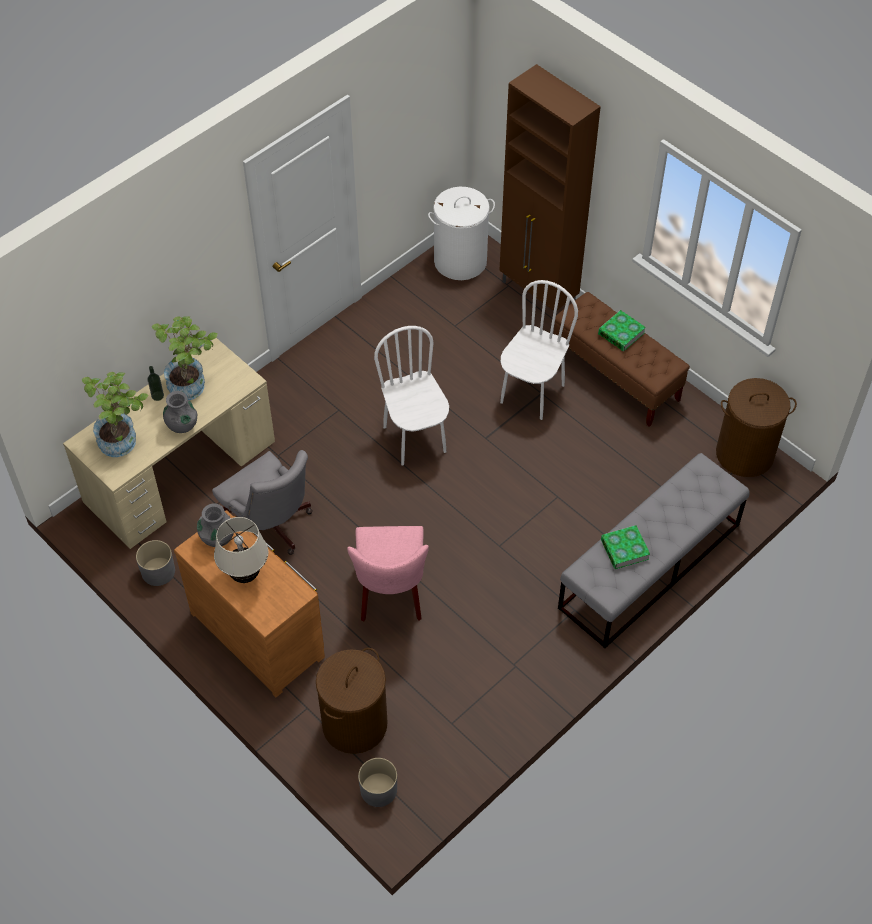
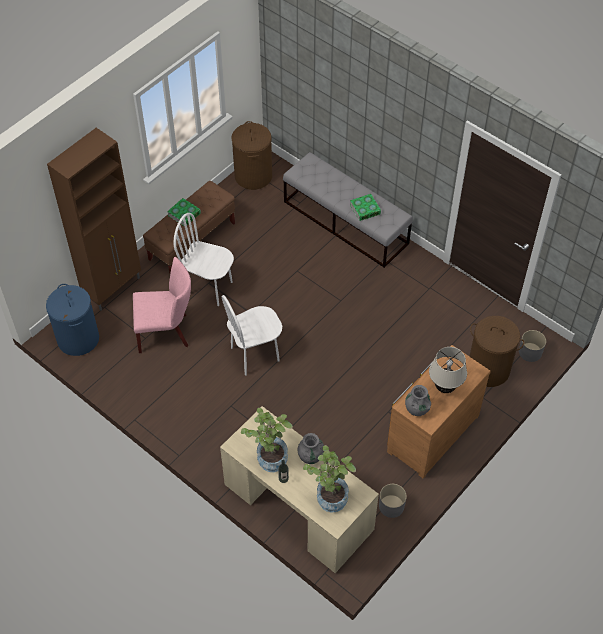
camera: 95 degrees left, 0 degrees up
grey office chair [212,450,313,555] -> none
pink chair [347,526,429,622] -> pink chair moved to [133,257,191,353]
white laundry basket [428,187,495,280] -> blue laundry basket [46,284,99,356]

